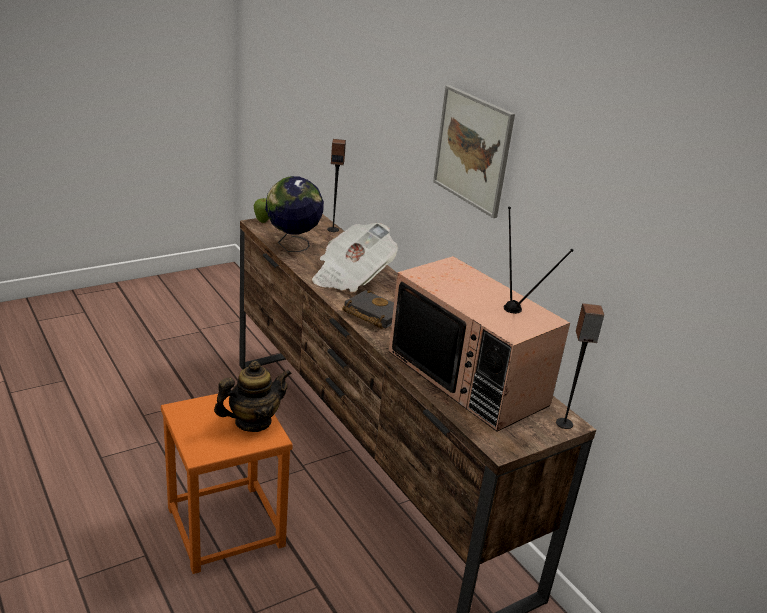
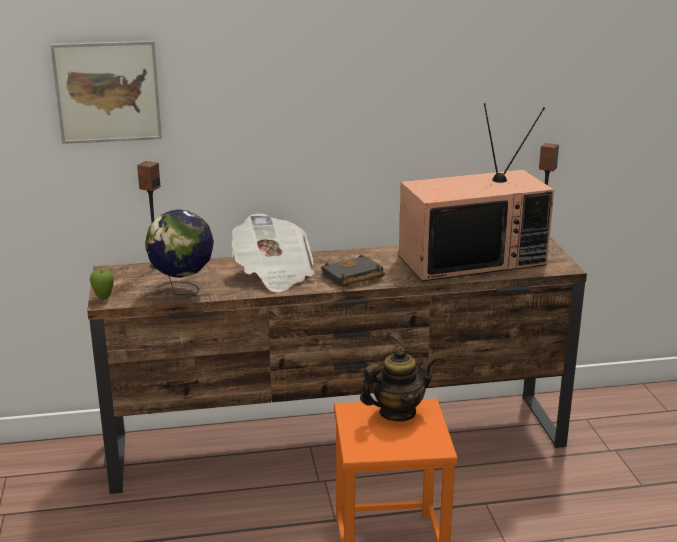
camera: 65 degrees left, 5 degrees down
teapot [214,361,292,432] -> teapot turned 75 degrees clockwise [360,347,436,422]
picture [433,85,515,218] -> picture moved to [50,41,162,144]

